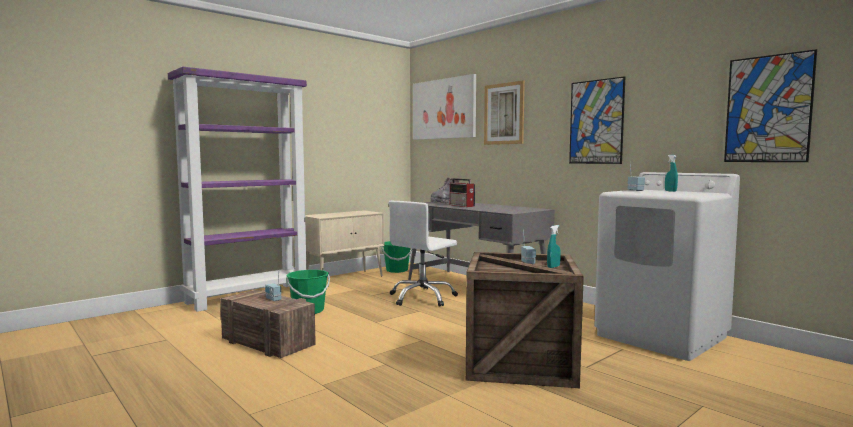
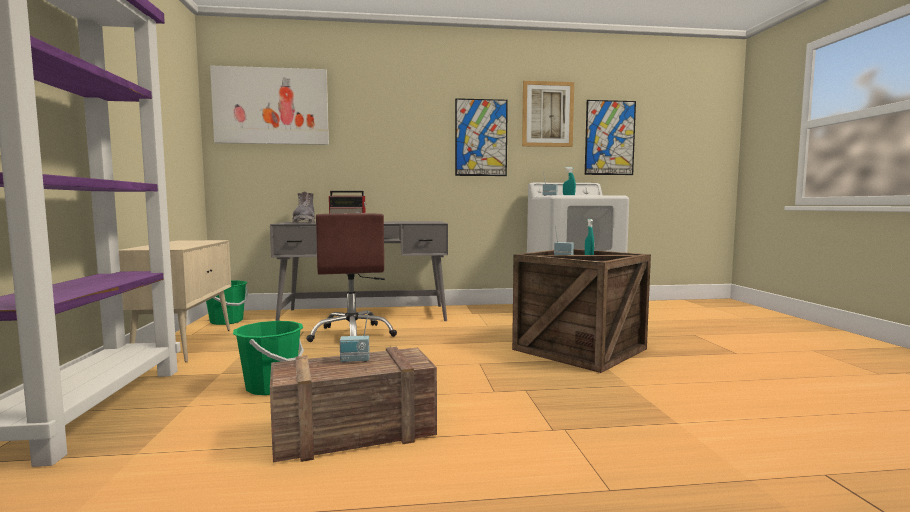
camera: 55 degrees left, 0 degrees up
white office chair [389,201,458,307] -> brown office chair [306,213,397,342]
picture [484,80,525,145] -> picture moved to [522,81,574,147]

